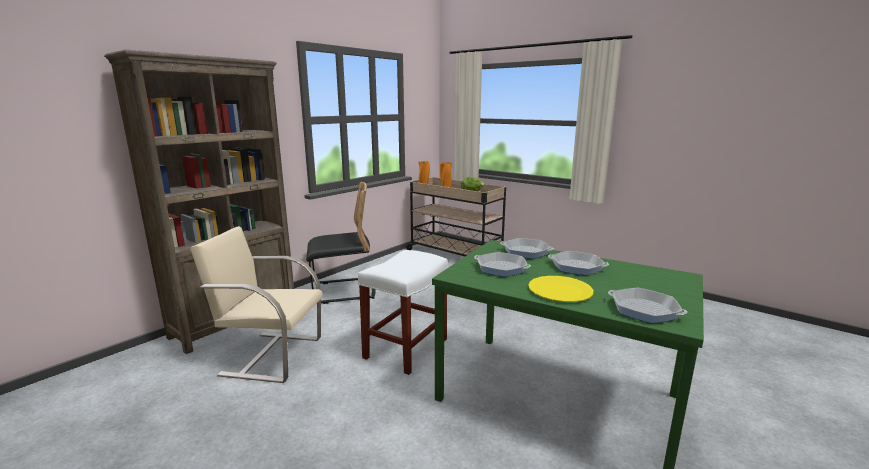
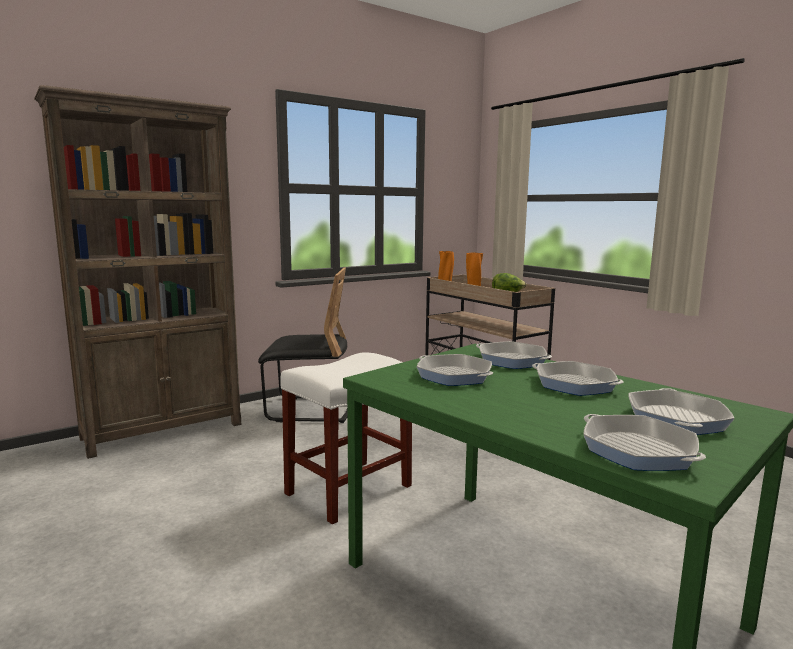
camera: 15 degrees right, 5 degrees down
beige chair [190,226,323,383] -> none
yellow plate [528,276,593,302] -> none
none -> frying pan [628,388,734,435]

